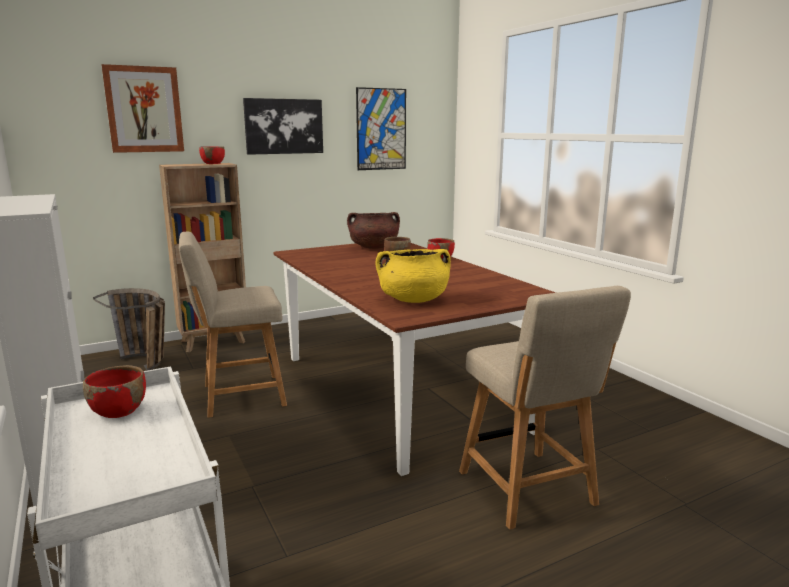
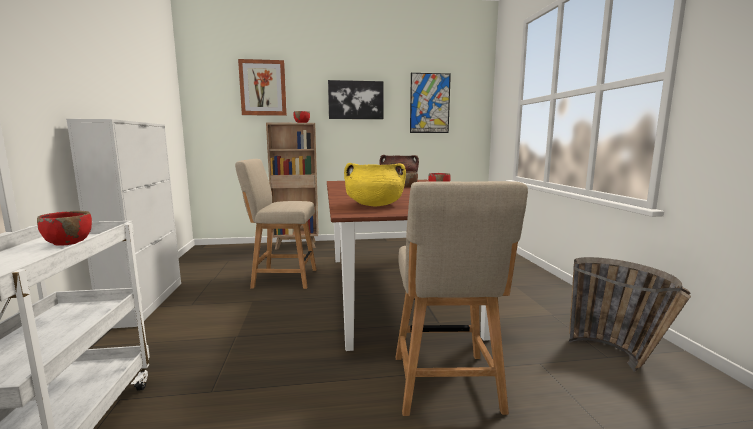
camera: 20 degrees right, 5 degrees down
basket [93,288,165,370] -> basket moved to [569,257,691,372]

